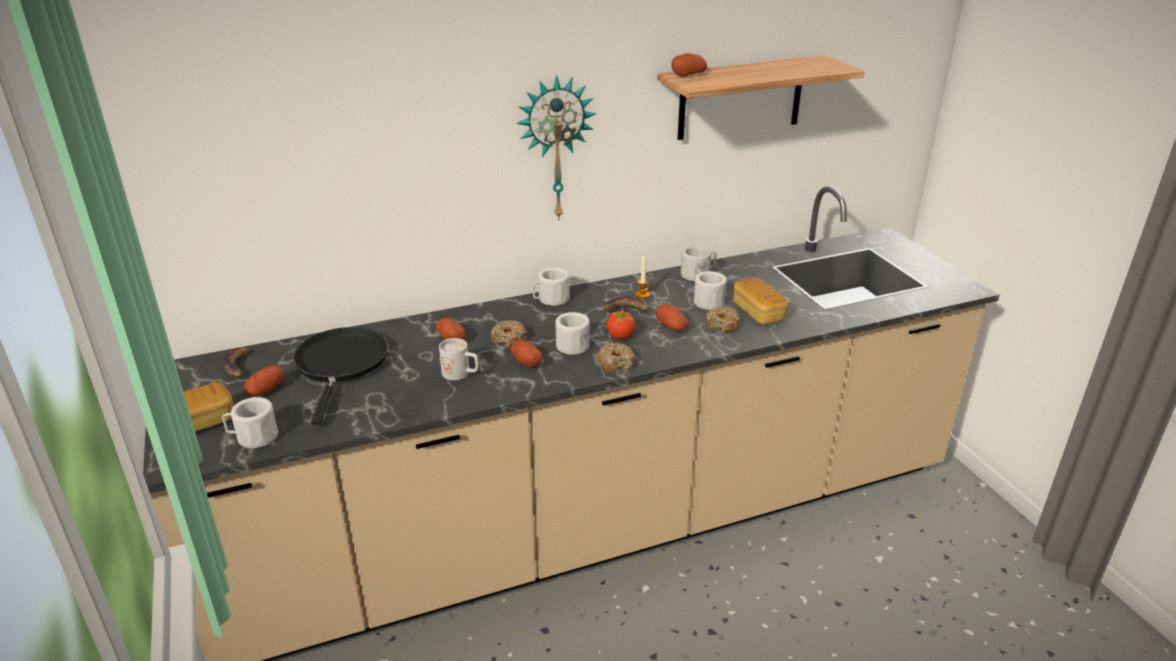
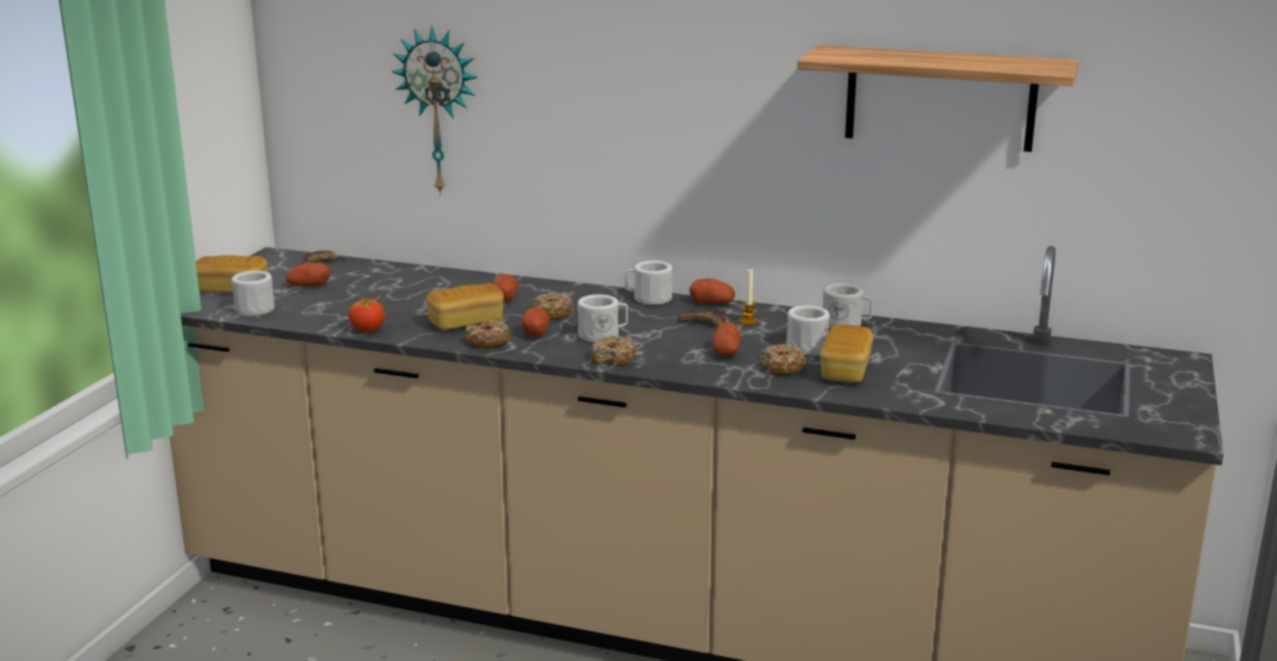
camera: 40 degrees right, 10 degrees down
black frying pan [293,327,388,425] -> none
white mug [439,338,479,380] -> bread [426,283,504,330]
wall clock [516,75,596,221] -> wall clock moved to [391,26,478,195]
tomato [606,305,636,339] -> tomato moved to [347,294,386,332]
potato [671,53,707,77] -> potato moved to [689,278,735,304]
none -> donut [465,319,511,348]

